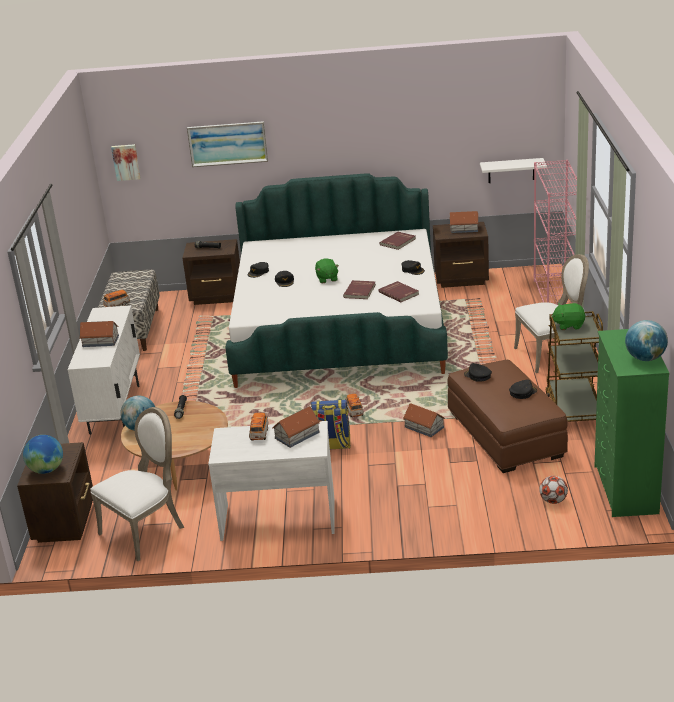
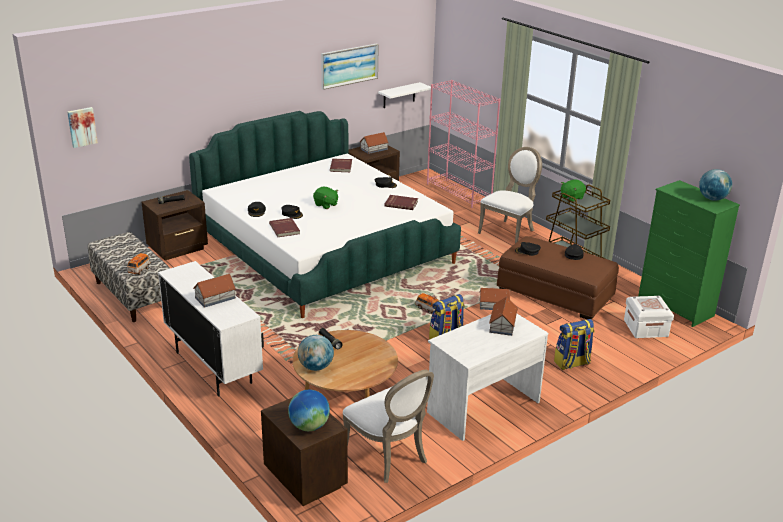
camera: 40 degrees left, 0 degrees up
white chair [90,407,184,561] -> white chair turned 135 degrees clockwise [343,370,434,483]
picture [187,121,268,167] -> picture moved to [321,44,379,90]
toy car [249,413,268,440] -> none
red book [343,280,376,299] -> red book moved to [269,218,300,237]
football [539,476,568,504] -> white storage box [624,296,674,338]
none -> backpack [554,319,594,370]

